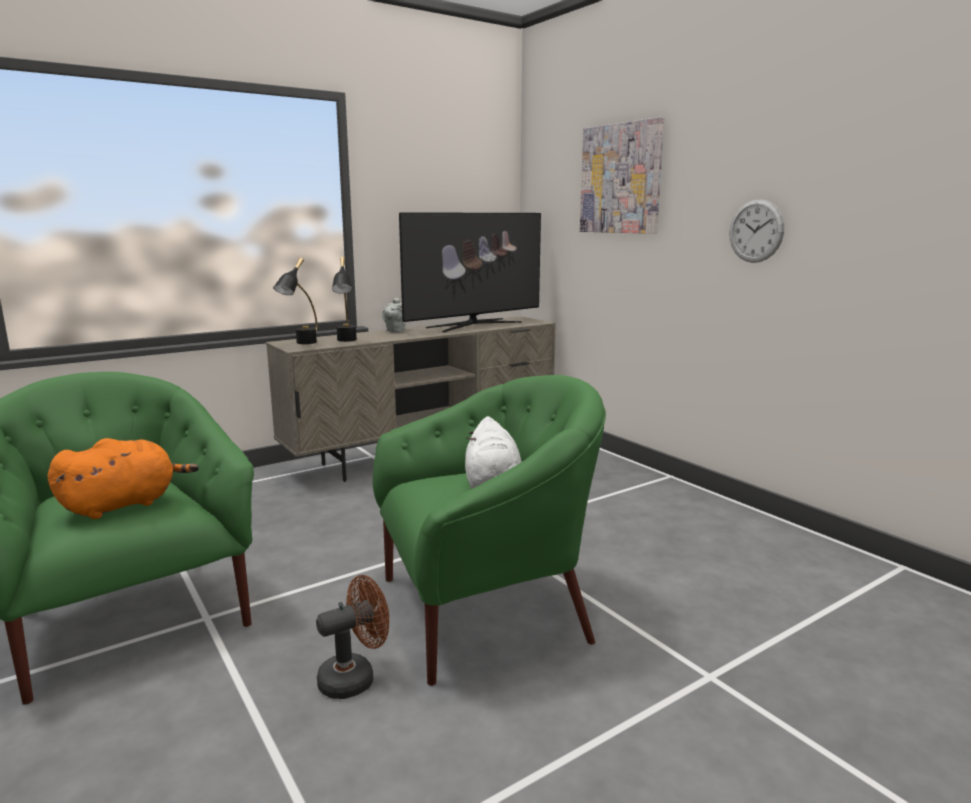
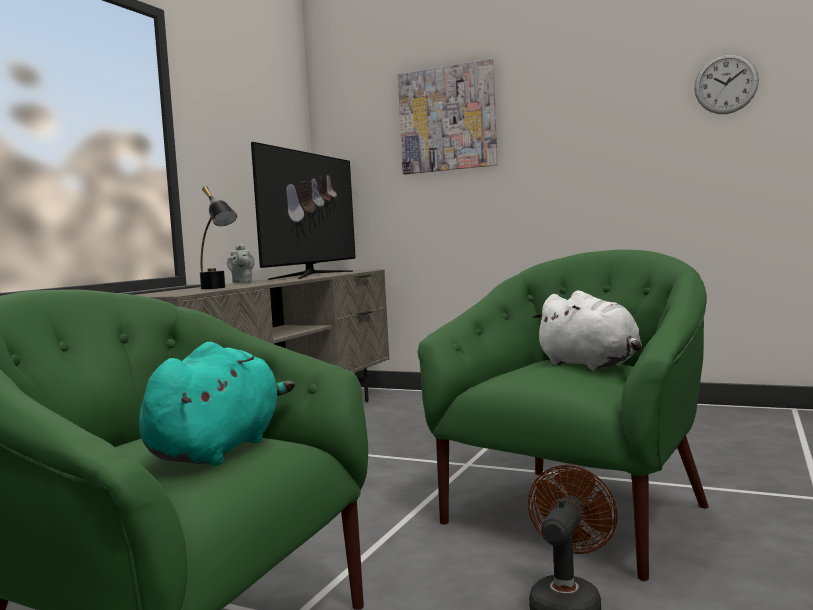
camera: 30 degrees left, 10 degrees down
orange plush toy [48,438,199,519] -> turquoise plush toy [139,342,295,466]
black table lamp [273,258,317,344] -> none
wall clock [730,199,784,263] -> wall clock moved to [694,54,759,114]

